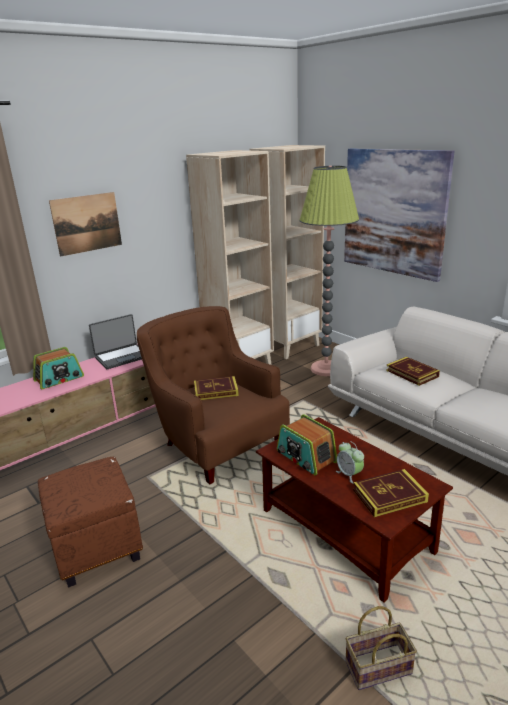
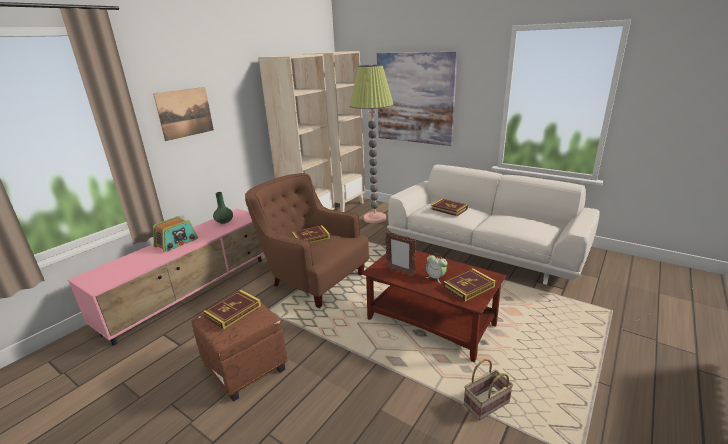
camera: 15 degrees left, 0 degrees up
laptop [89,314,142,369] -> green vase [213,192,233,224]
radio [277,414,337,476] -> picture frame [385,232,416,276]
none -> book [203,290,261,330]

